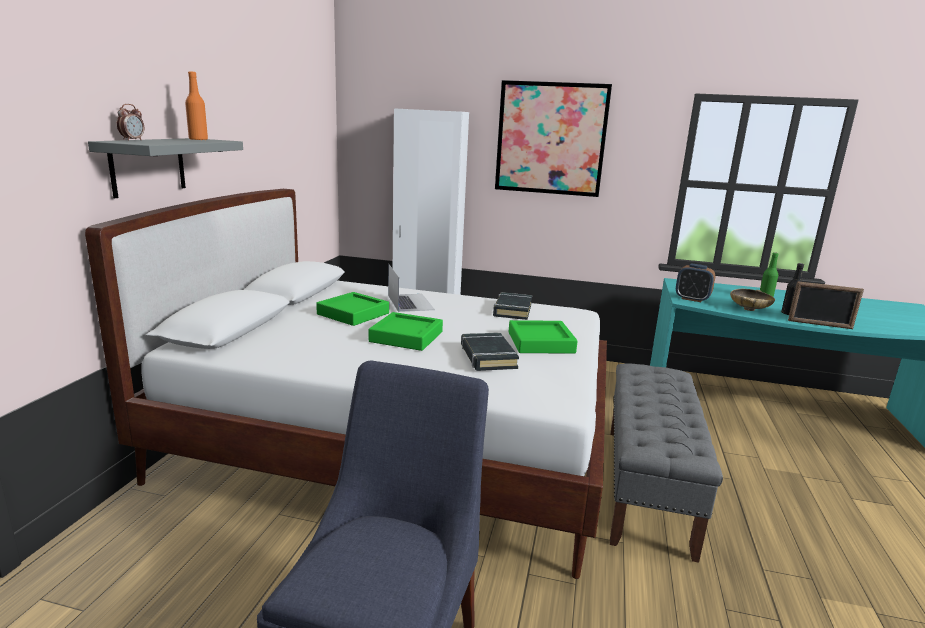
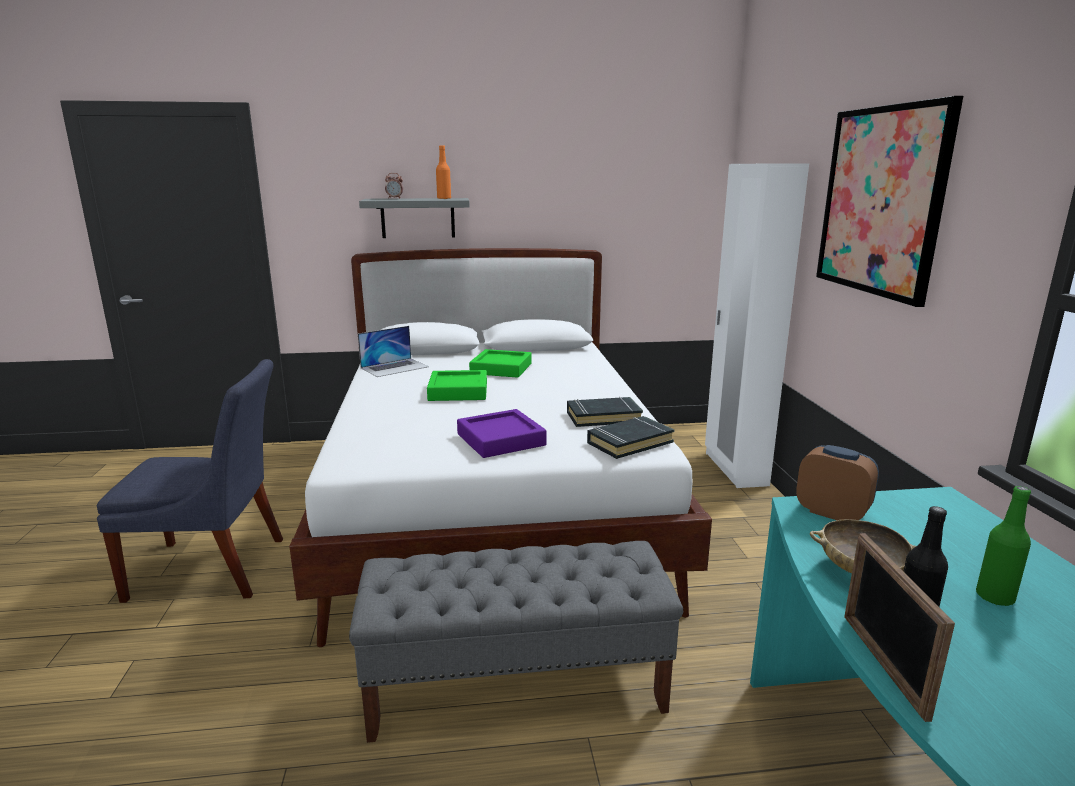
camera: 70 degrees right, 0 degrees up
laptop [388,264,435,312] -> laptop moved to [358,326,429,377]
black book [461,333,519,371] -> black book moved to [587,416,675,459]
green tray [509,320,578,353] -> purple tray [457,409,547,458]
alarm clock [676,264,715,302] -> alarm clock turned 120 degrees clockwise [796,445,879,520]

